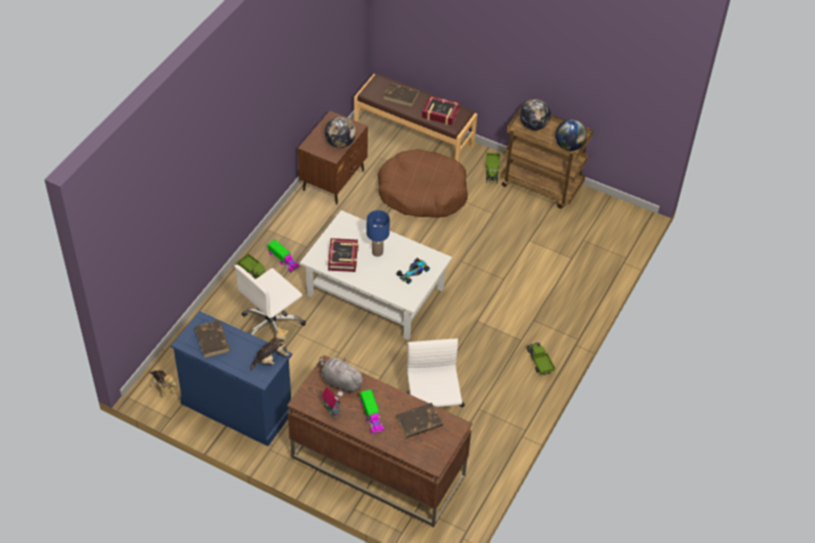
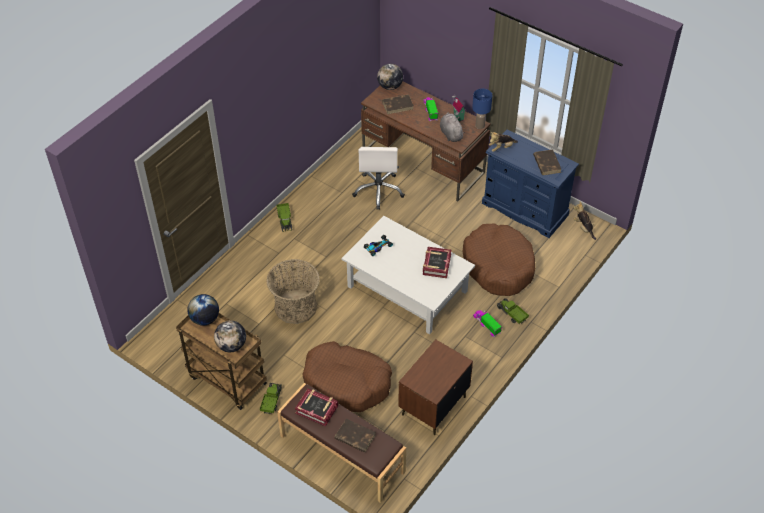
camera: 170 degrees left, 0 degrees up
white office chair [234,265,306,350] -> brown dog bed [463,223,535,296]
grey plush toy [320,357,365,393] -> grey plush toy turned 150 degrees counterclockwise [440,112,465,142]
globe [325,117,356,148] -> globe moved to [377,64,403,90]
blue table lamp [367,210,390,257] -> blue table lamp moved to [472,89,492,129]
none -> basket [266,259,320,324]

